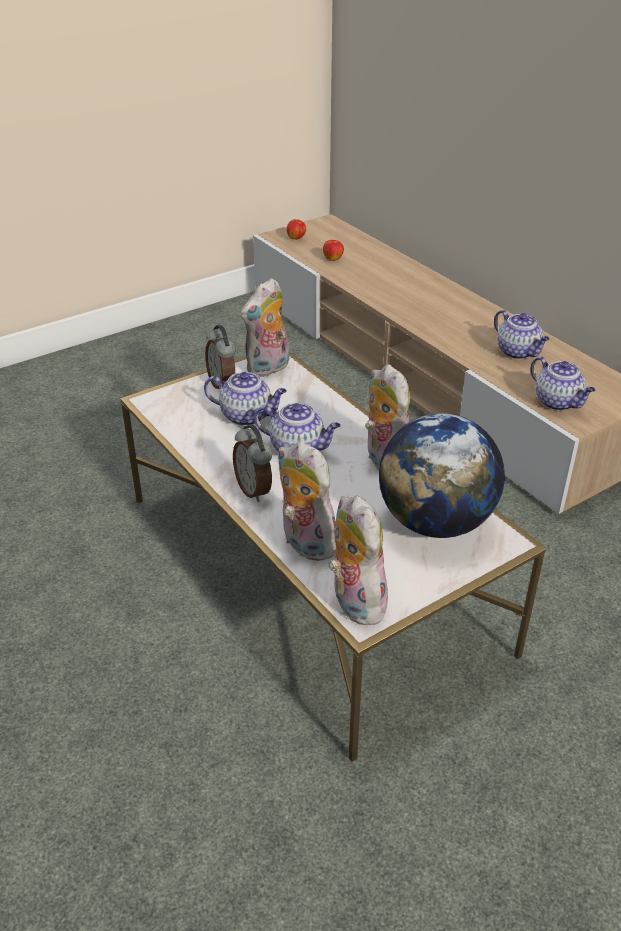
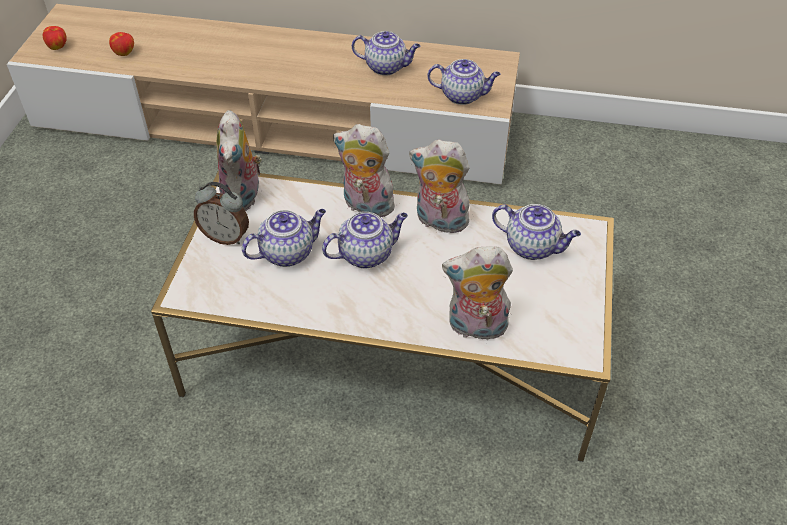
camera: 45 degrees left, 10 degrees up
alarm clock [233,425,272,502] -> none
plush toy [328,495,390,625] -> plush toy moved to [333,124,397,217]
globe [379,413,505,538] -> teapot [492,204,581,260]

